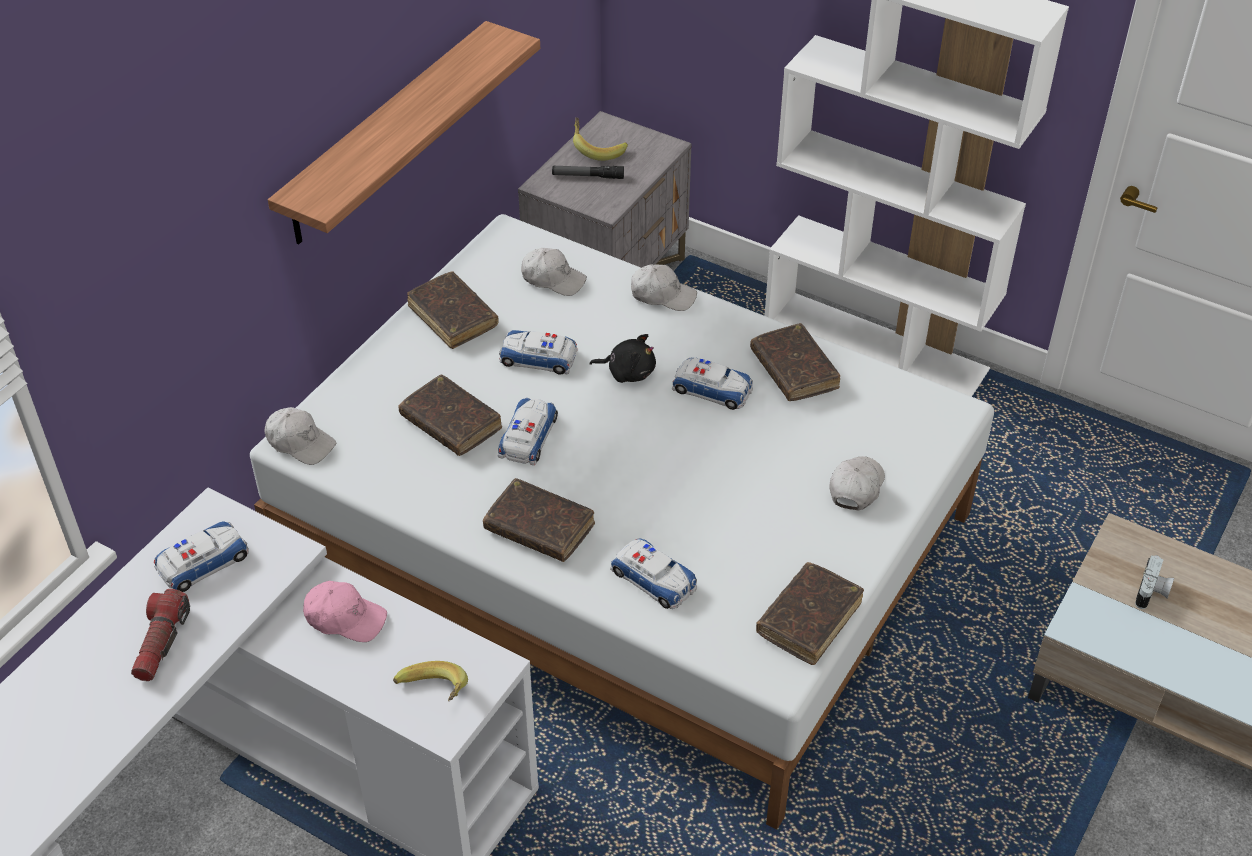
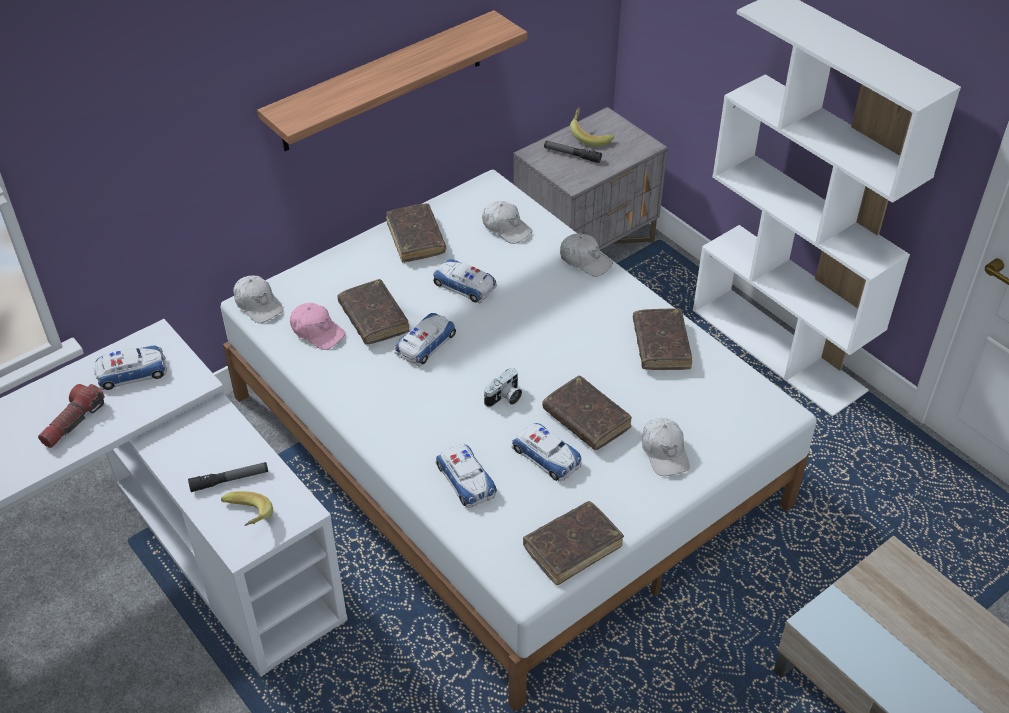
camera: 20 degrees right, 0 degrees up
pink cap [303,581,387,642] -> pink cap moved to [290,303,346,350]
brown book [483,478,595,562] -> brown book moved to [542,376,632,450]
black plush toy [590,334,656,383] -> none
toy car [672,358,753,410] -> toy car moved to [511,423,582,481]
white cap [830,456,885,510] -> white cap turned 120 degrees clockwise [642,418,690,476]
camera [1135,555,1174,609] -> camera moved to [484,368,522,407]
none -> flashlight [188,462,268,492]

